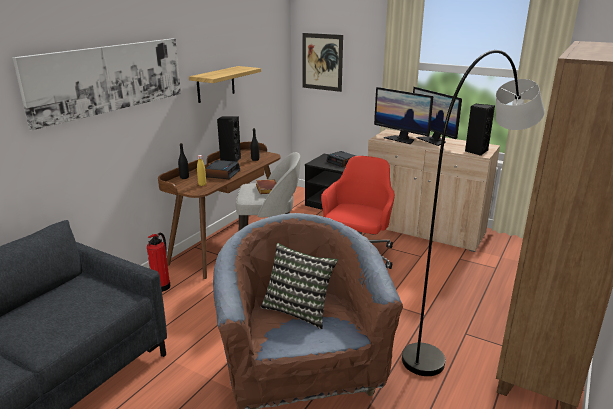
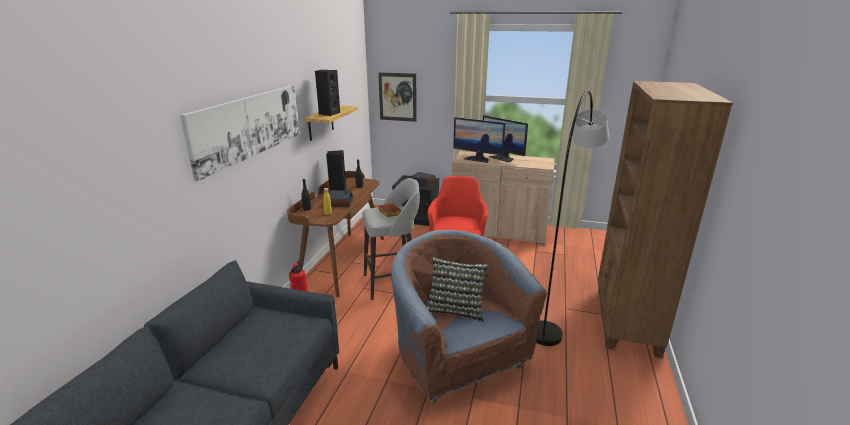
camera: 15 degrees left, 0 degrees up
black speaker [465,104,495,156] -> black speaker moved to [315,70,340,116]

